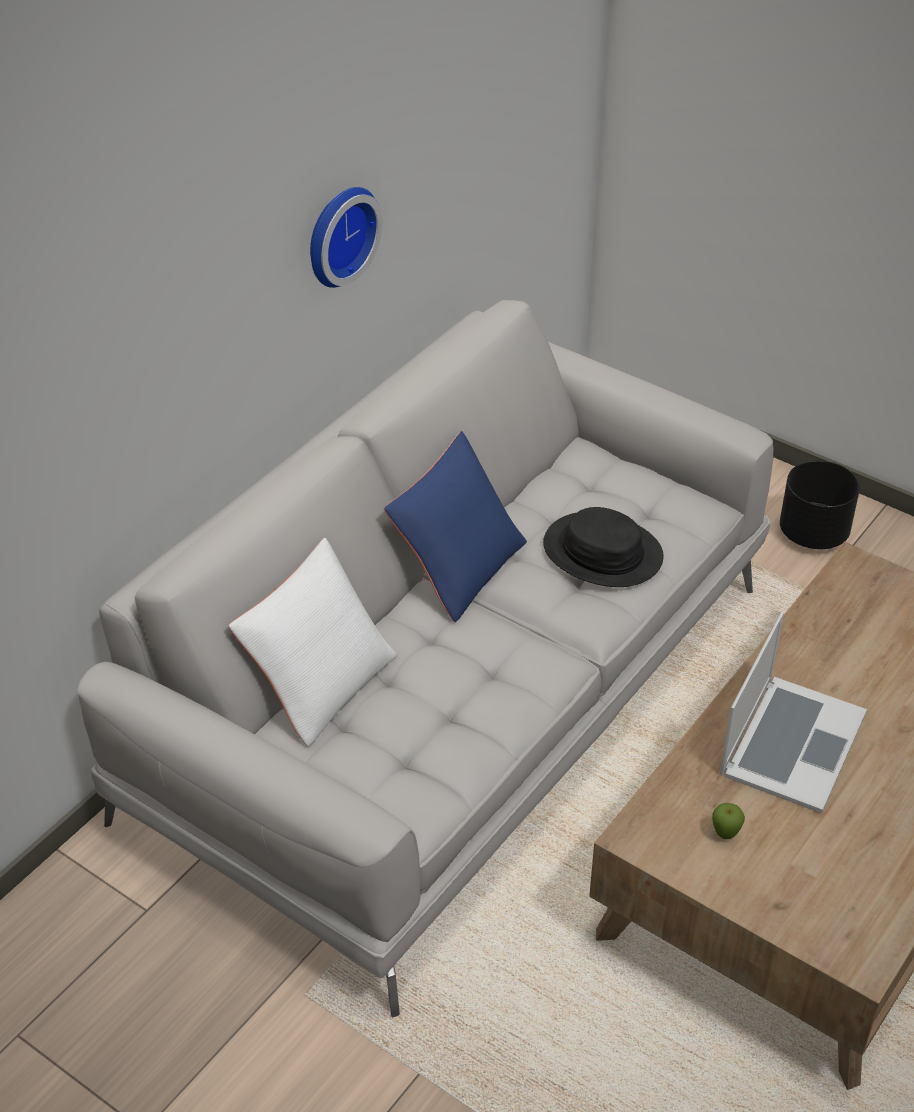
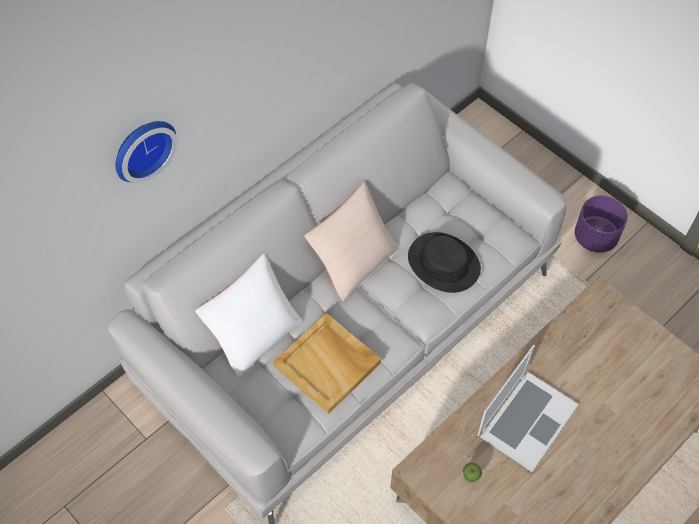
camera: 10 degrees right, 15 degrees up
wall clock [310,187,383,288] -> wall clock moved to [115,121,177,183]
blue pillow [384,431,527,622] -> beige pillow [304,182,399,302]
black planter [780,460,860,549] -> purple planter [575,195,628,253]
none -> beige tray [273,313,381,414]

